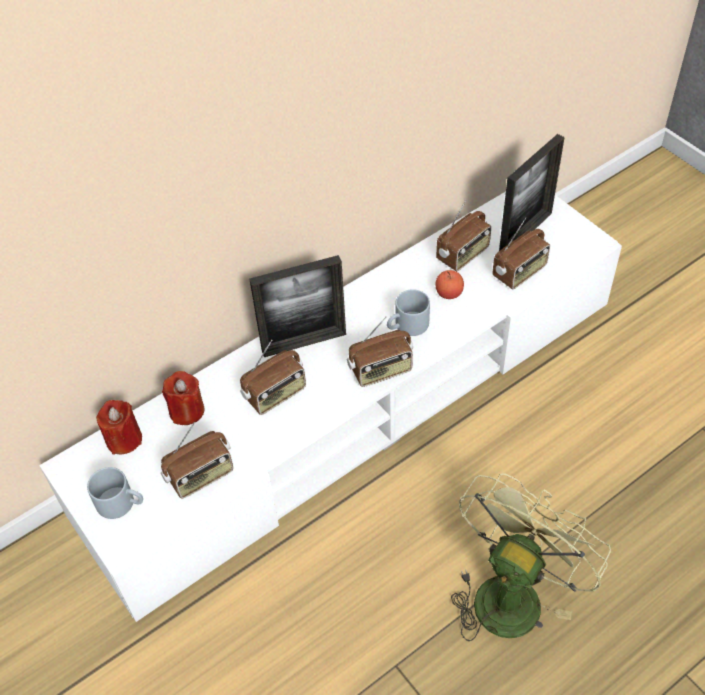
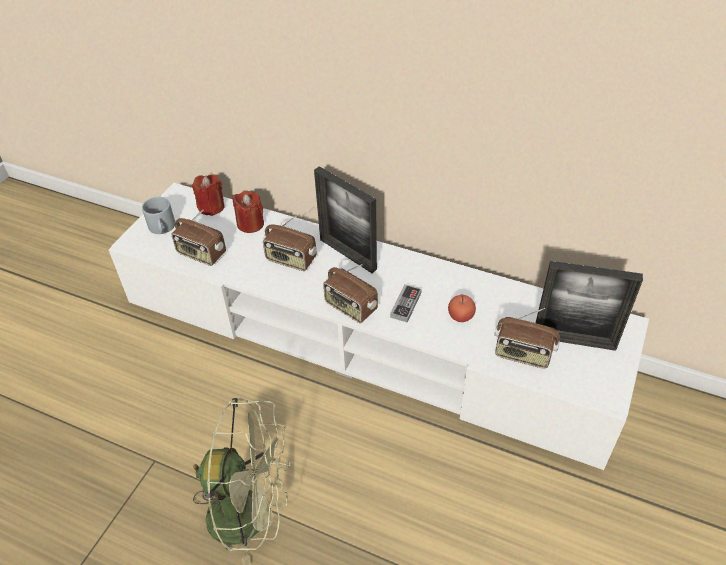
camera: 60 degrees right, 5 degrees down
grey mug [387,289,430,336] -> game controller [390,284,422,323]
radio [436,200,491,271] -> none

